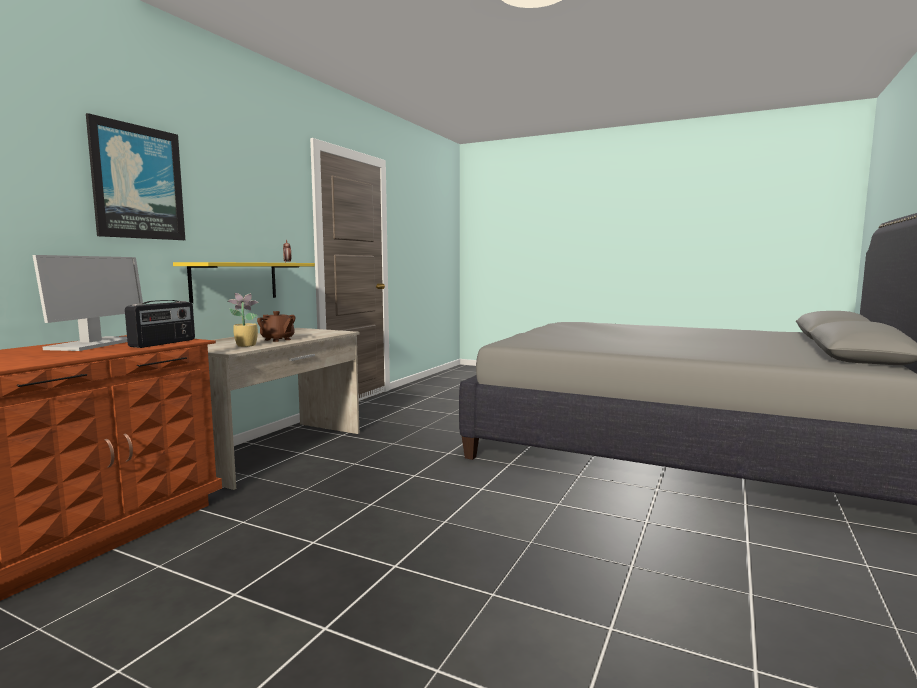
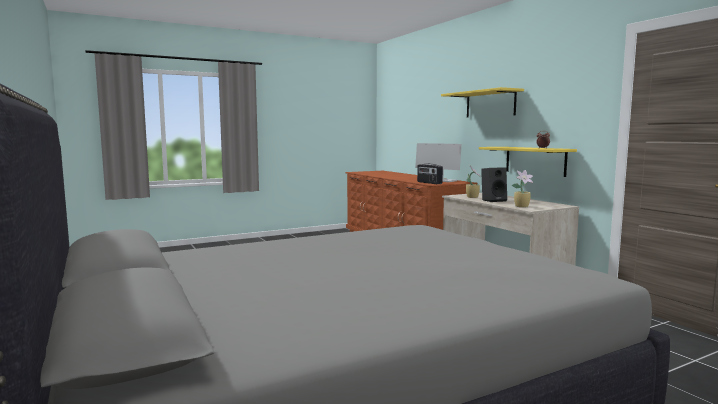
camera: 125 degrees right, 0 degrees up
picture [86,113,185,240] -> yellow shelf [441,87,524,117]
brown teapot [257,311,296,342] -> black speaker [481,167,507,202]
none -> potted plant [512,170,533,208]

